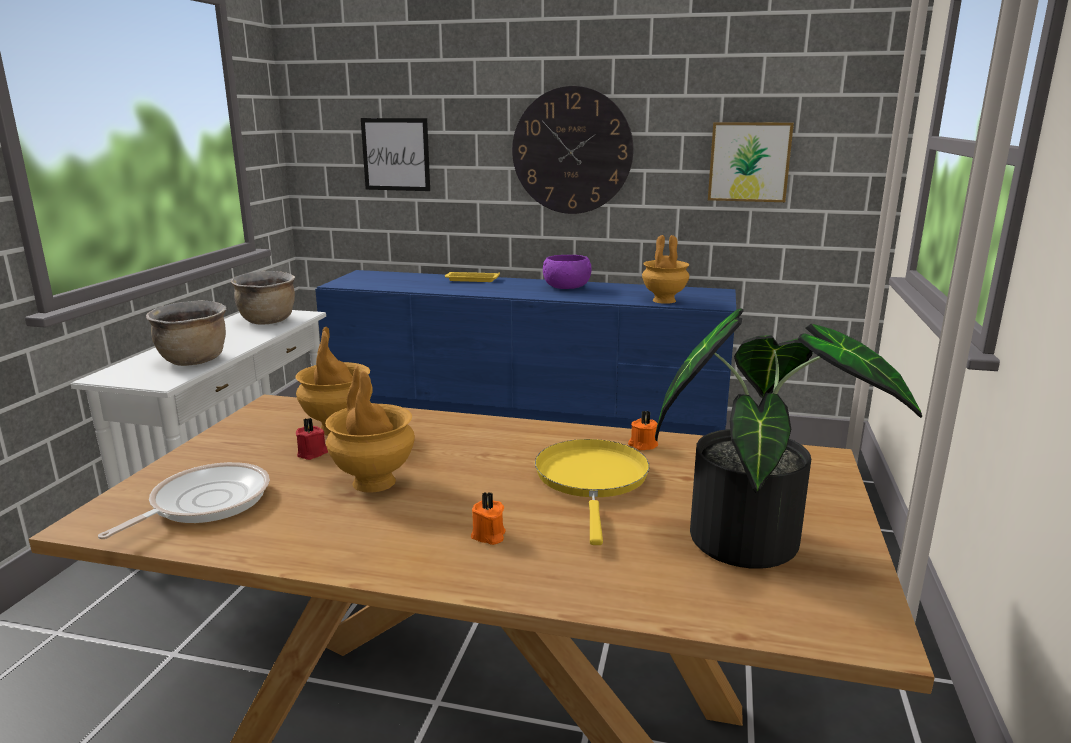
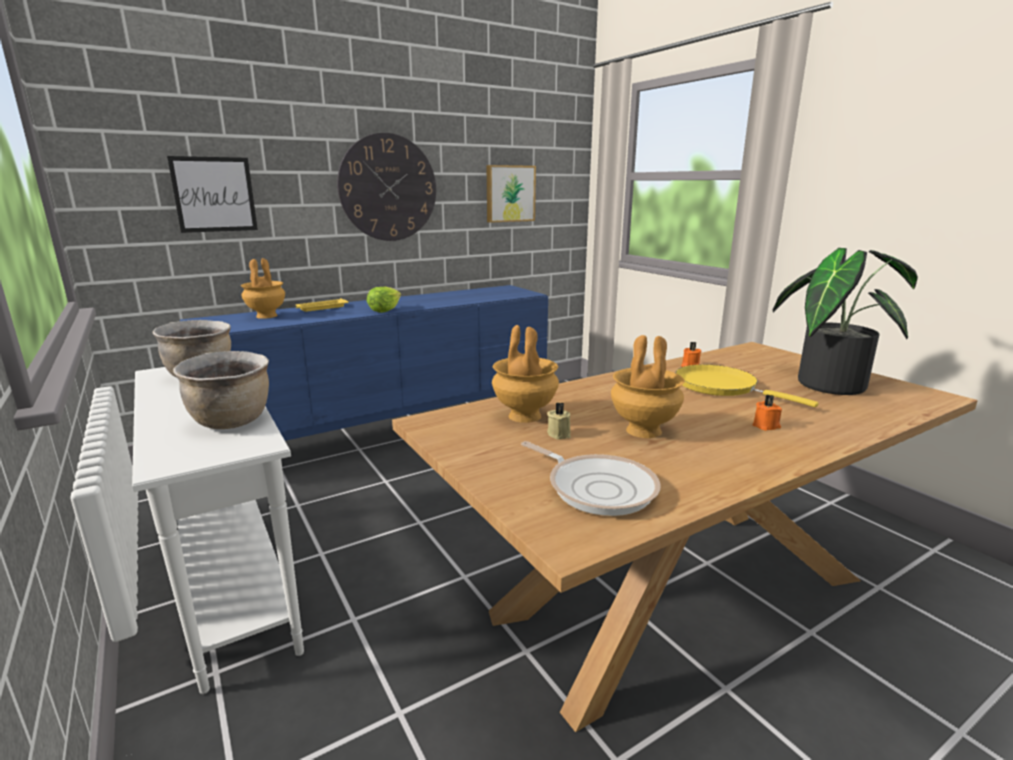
camera: 45 degrees left, 0 degrees up
frying pan [98,462,270,539] -> frying pan turned 150 degrees clockwise [521,441,661,516]
red candle [296,418,328,460] -> beige candle [547,402,571,439]
purple bowl [543,255,592,289] -> none
brown vase [642,235,689,304] -> brown vase moved to [240,258,285,319]
none -> lettuce [367,287,401,313]

